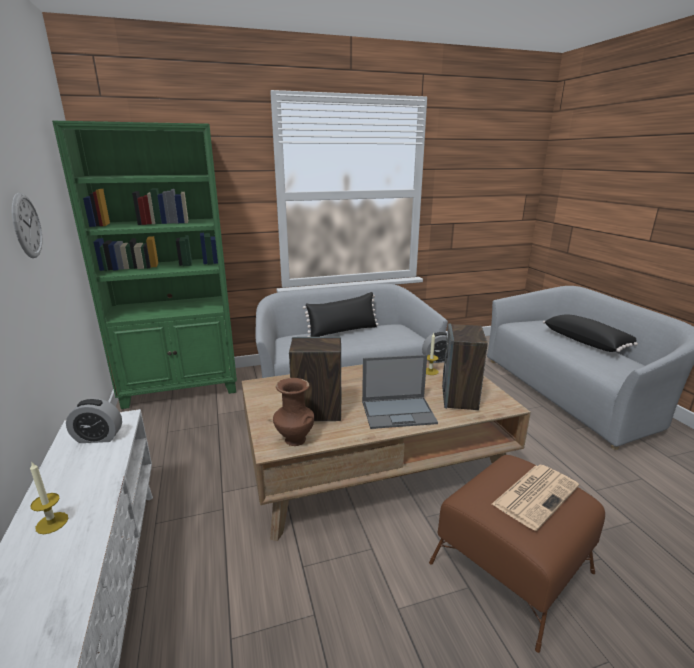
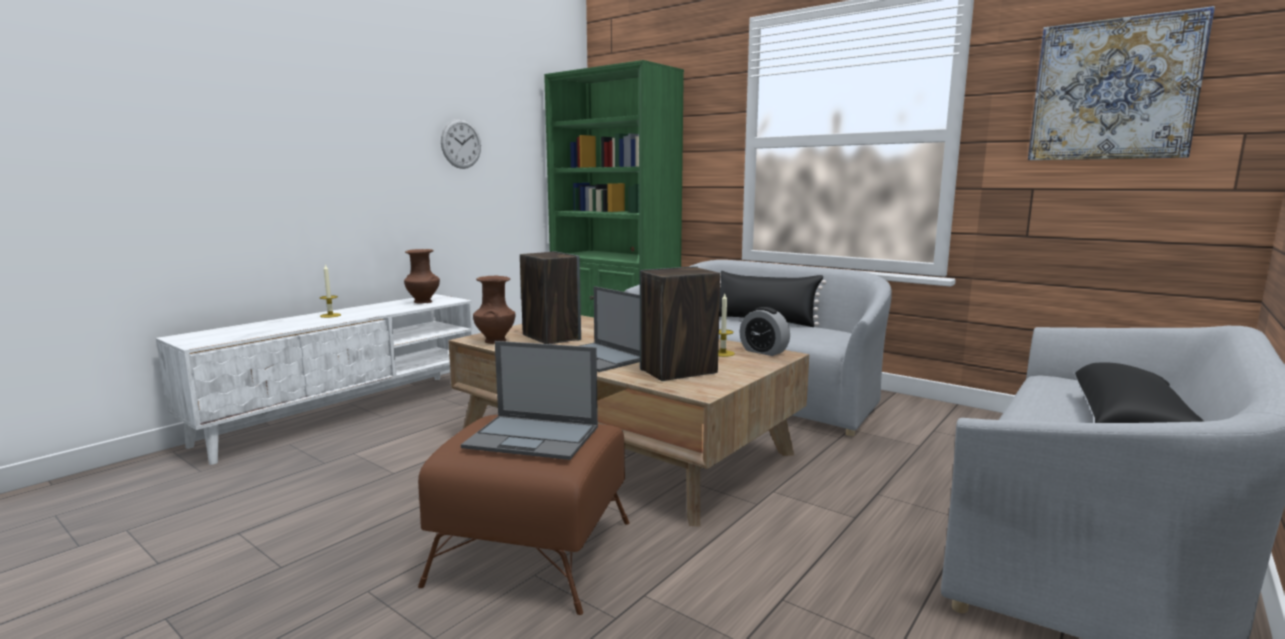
camera: 55 degrees right, 10 degrees down
alarm clock [66,398,122,443] -> brown vase [404,249,440,304]
newspaper [492,465,579,531] -> laptop [461,341,598,460]
none -> picture [1028,6,1215,160]

